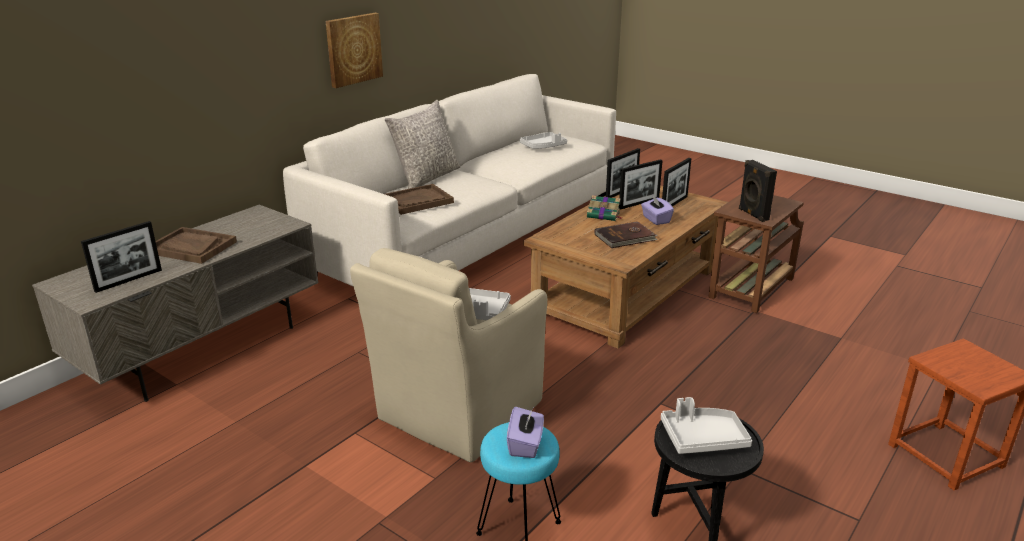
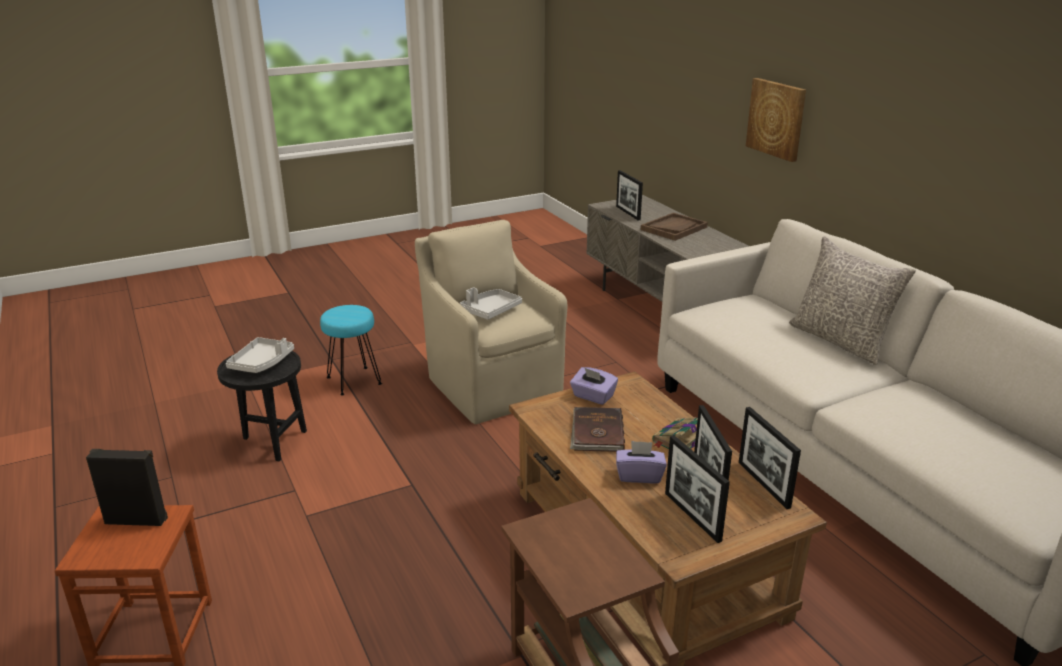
camera: 115 degrees right, 0 degrees up
picture [326,13,383,88] -> picture moved to [746,78,806,162]
brown tray [385,184,454,215] -> none
purple tissue box [507,407,544,458] -> purple tissue box moved to [570,367,618,405]
grey tray [520,132,567,149] -> none
black speaker [739,160,777,222] -> black speaker moved to [86,449,168,526]

